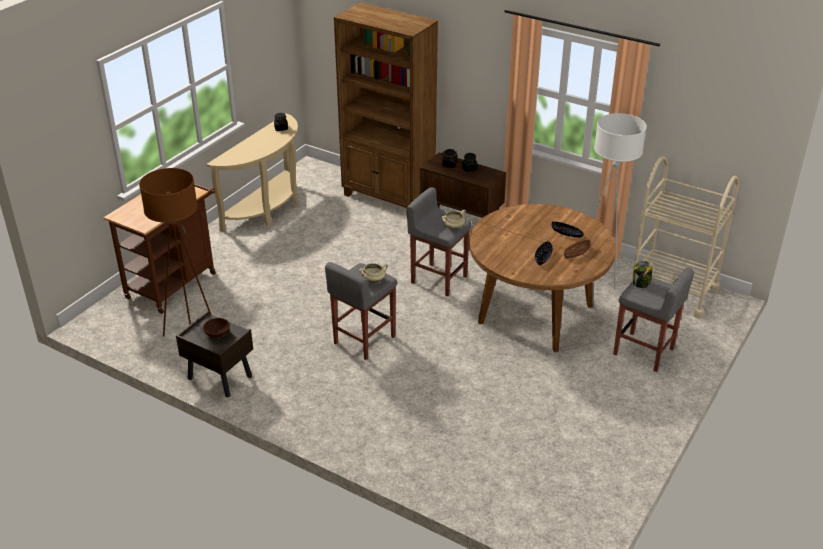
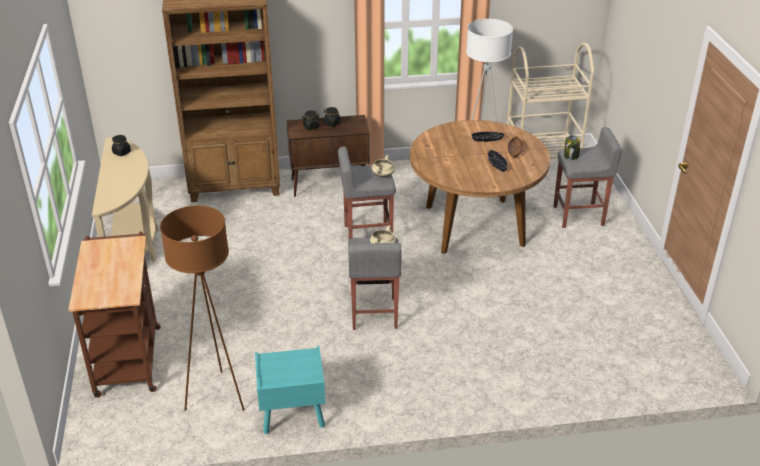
camera: 40 degrees left, 0 degrees up
brown nightstand [176,311,253,397] -> turquoise nightstand [255,346,325,434]
brown bowl [203,318,230,337] -> none

